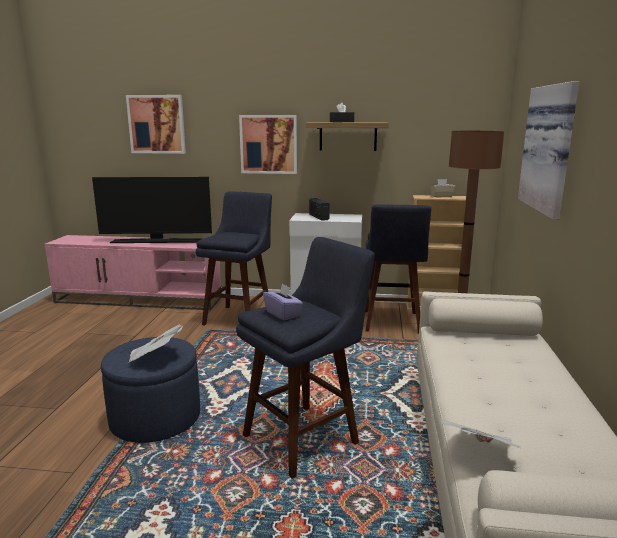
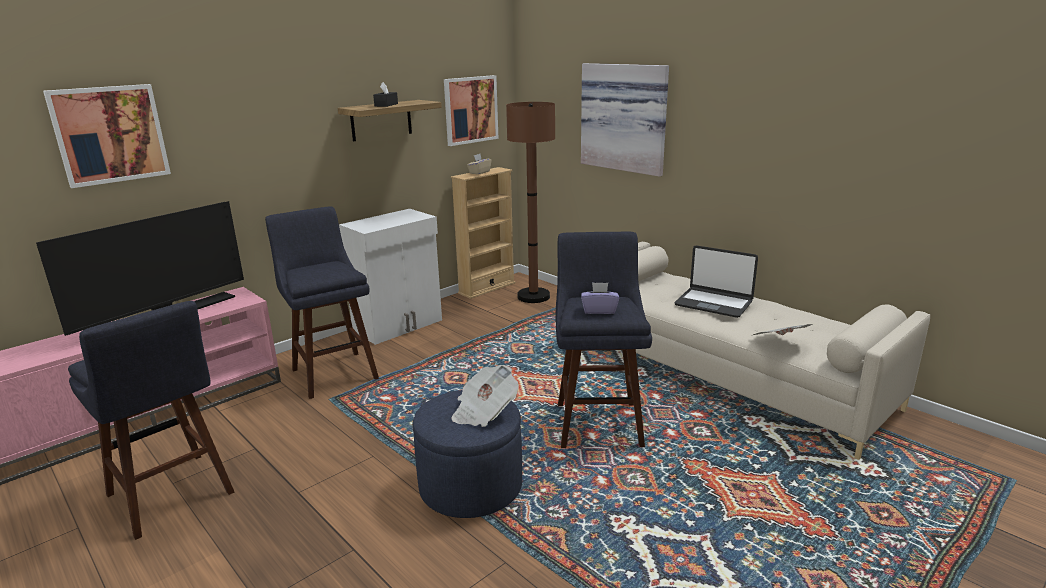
camera: 50 degrees left, 5 degrees up
picture [239,115,297,174] -> picture moved to [444,75,499,146]
radio [309,198,330,221] -> none
blue stool [365,204,431,333] -> blue stool moved to [68,301,234,540]
none -> laptop [675,245,758,318]

